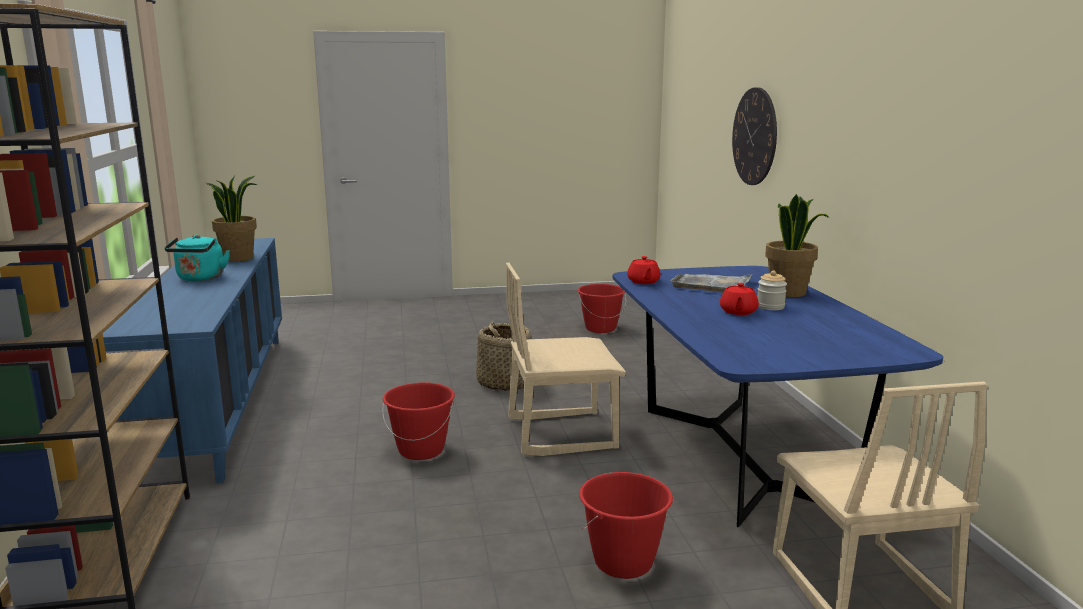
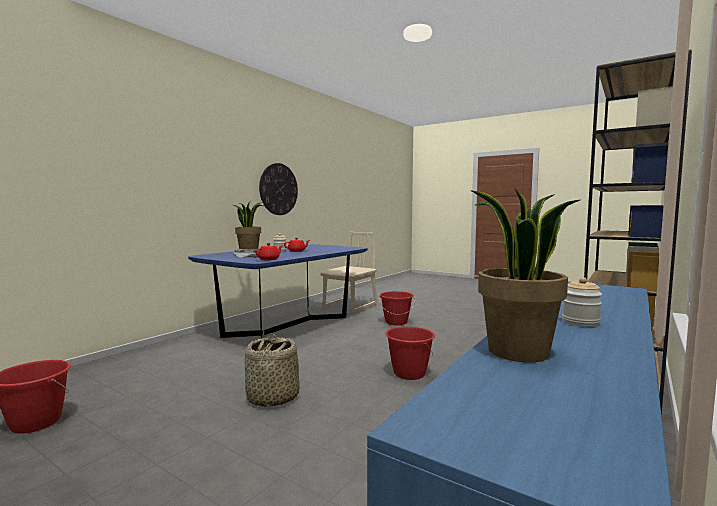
camera: 135 degrees left, 10 degrees down
turquoise kettle [165,234,230,281] -> jar [562,277,602,327]
beige chair [506,262,626,456] -> none
wall clock [732,87,777,185] -> wall clock moved to [259,163,298,215]

